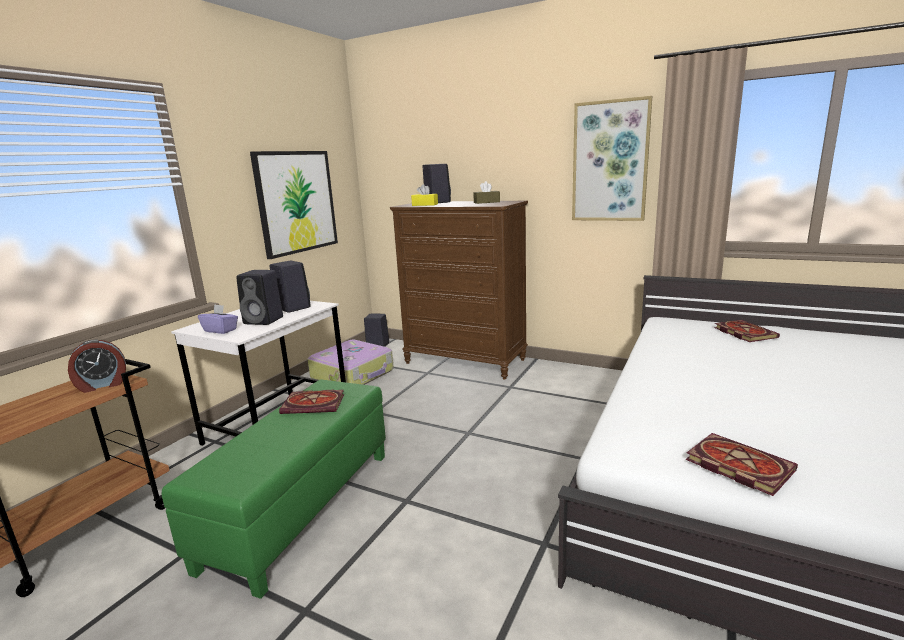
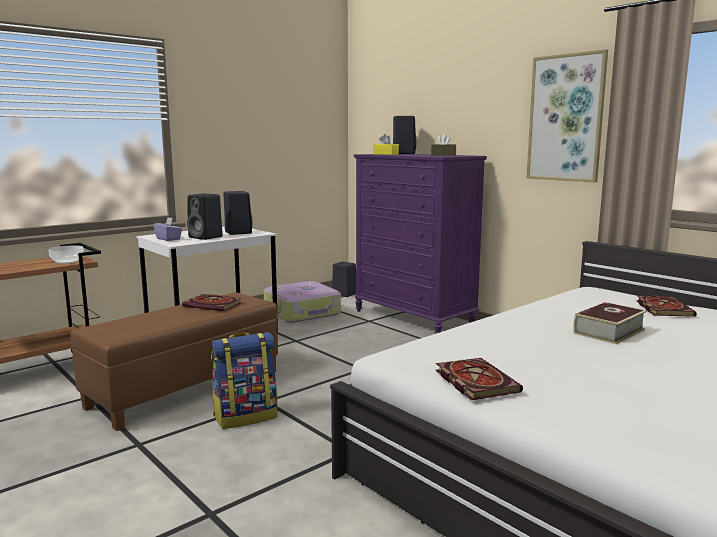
camera: 20 degrees right, 5 degrees down
alarm clock [68,339,126,393] -> bowl [48,245,84,264]
green ottoman [162,379,386,599] -> brown ottoman [71,292,278,431]
picture [250,151,338,259] -> none
brown dresser [390,201,528,379] -> purple dresser [354,154,487,334]
none -> backpack [211,332,277,429]
none -> book [573,302,647,344]

